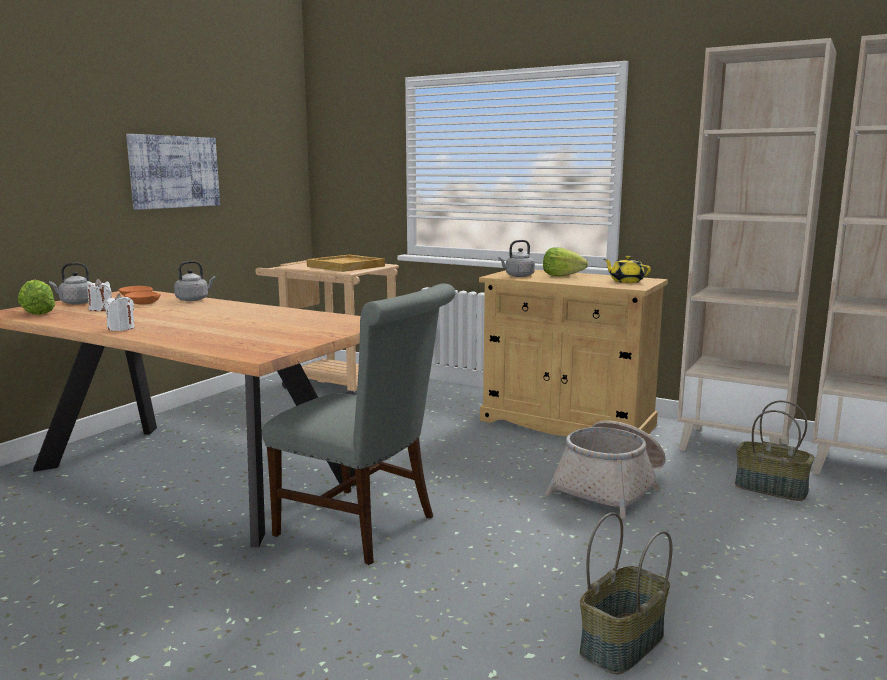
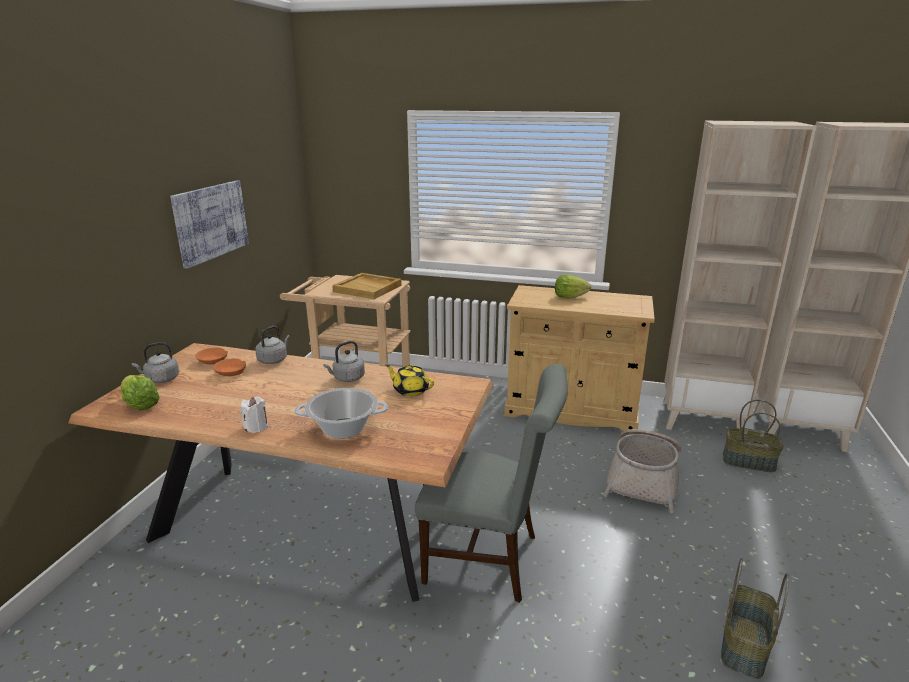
camera: 15 degrees left, 10 degrees up
white candle [87,278,112,311] -> none
grey kettle [498,240,535,277] -> grey kettle moved to [323,341,365,382]
yellow teapot [604,256,651,283] -> yellow teapot moved to [385,365,434,397]
none -> cooking pot [295,388,389,439]

